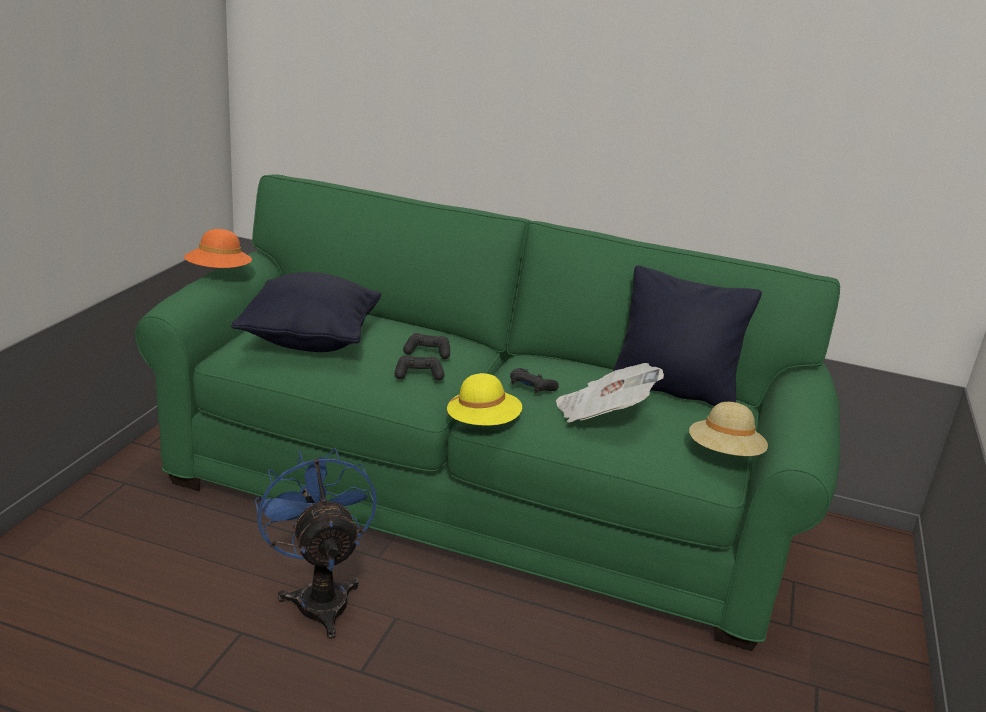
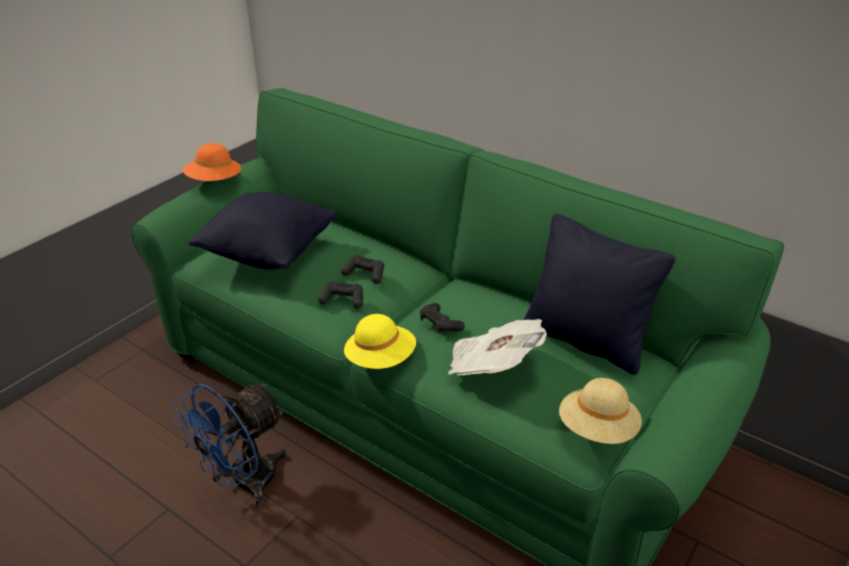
camera: 20 degrees right, 10 degrees up
blue fan [255,448,377,639] -> blue fan turned 135 degrees counterclockwise [173,384,286,507]

